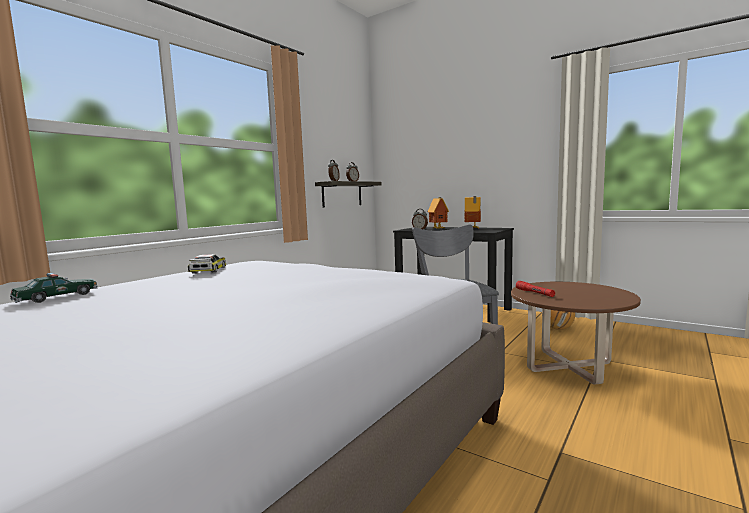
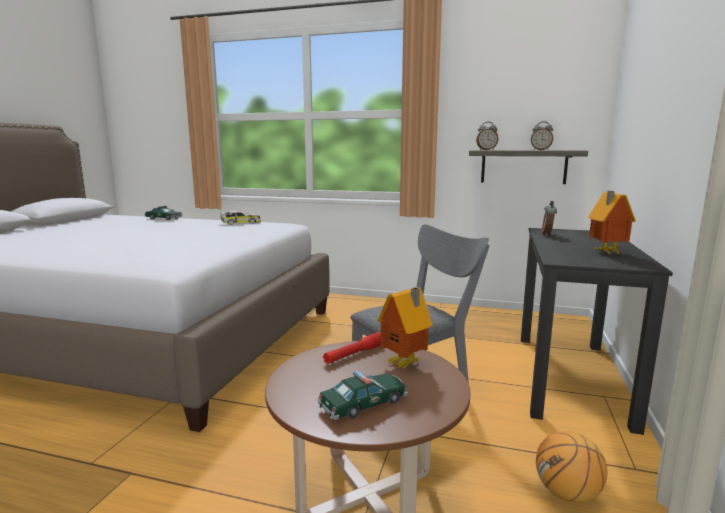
camera: 70 degrees right, 5 degrees up
toy house [428,197,449,229] -> toy house moved to [377,287,432,369]
none -> toy car [317,371,408,420]

